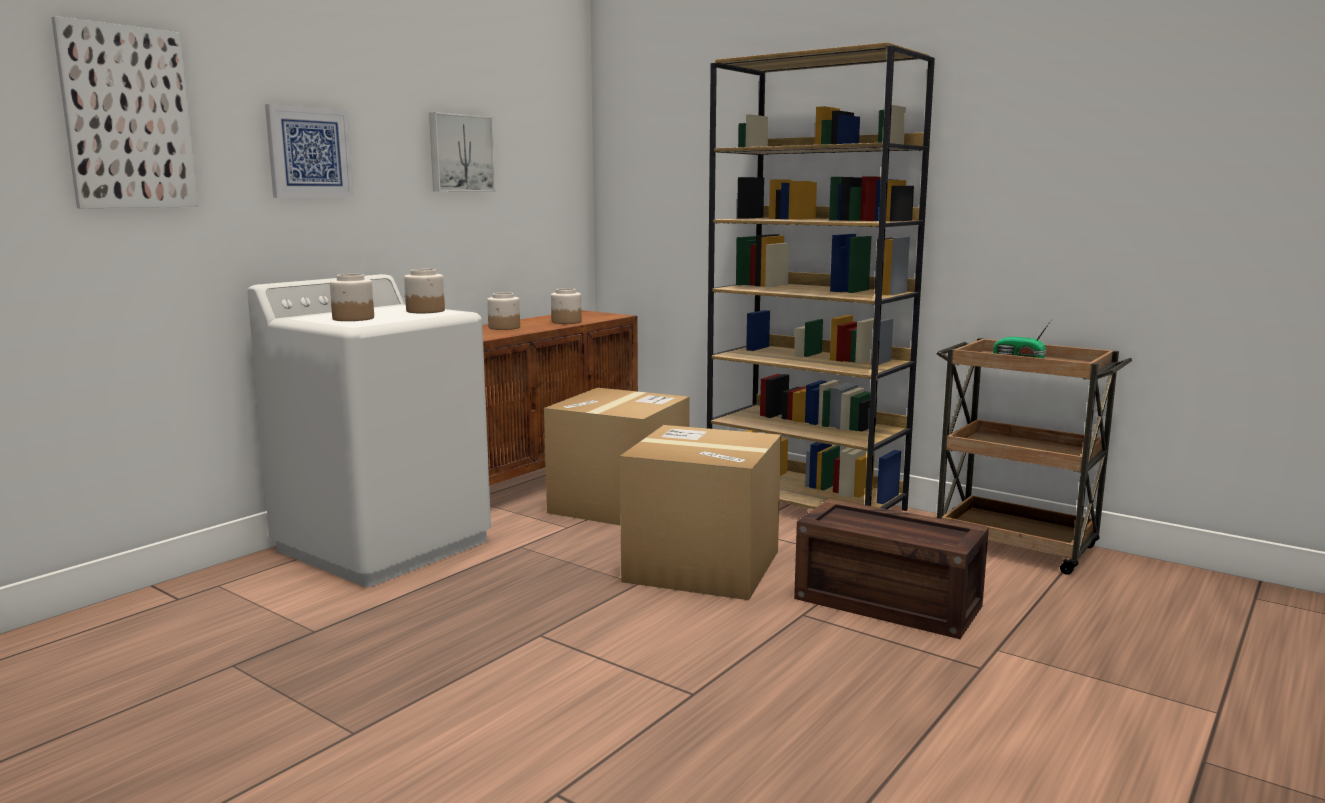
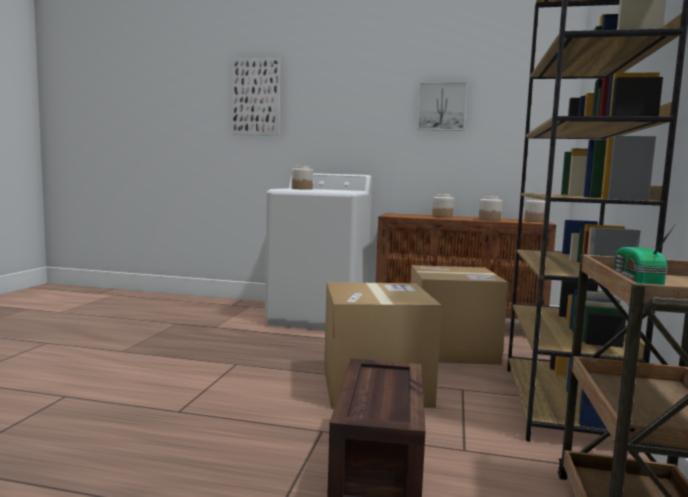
camera: 65 degrees right, 5 degrees down
picture [265,104,354,198] -> none
jar [404,269,445,313] -> jar moved to [524,198,545,222]

